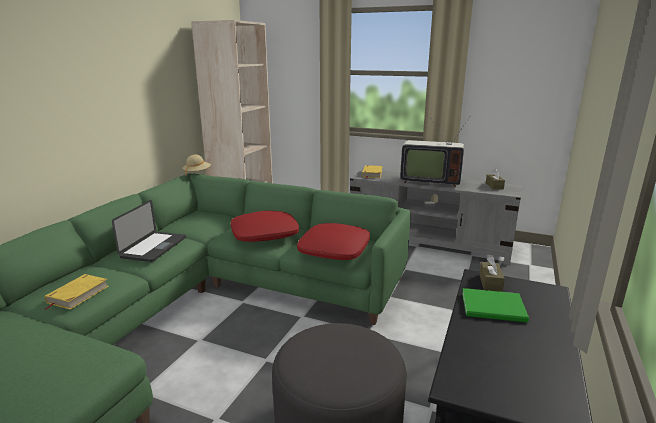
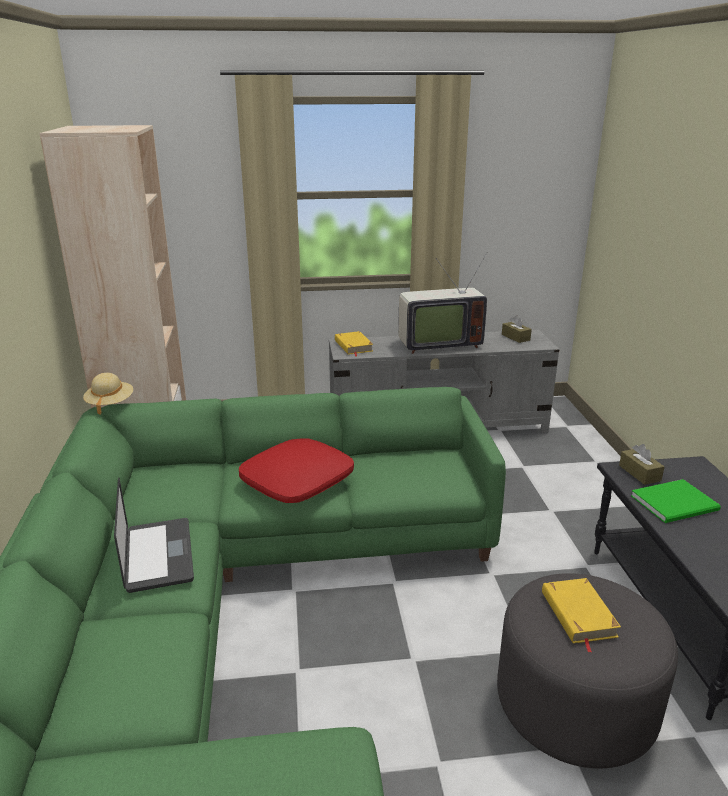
camera: 30 degrees left, 5 degrees up
yellow book [45,274,108,310] -> yellow book moved to [542,578,621,653]
red pillow [297,223,370,260] -> none

